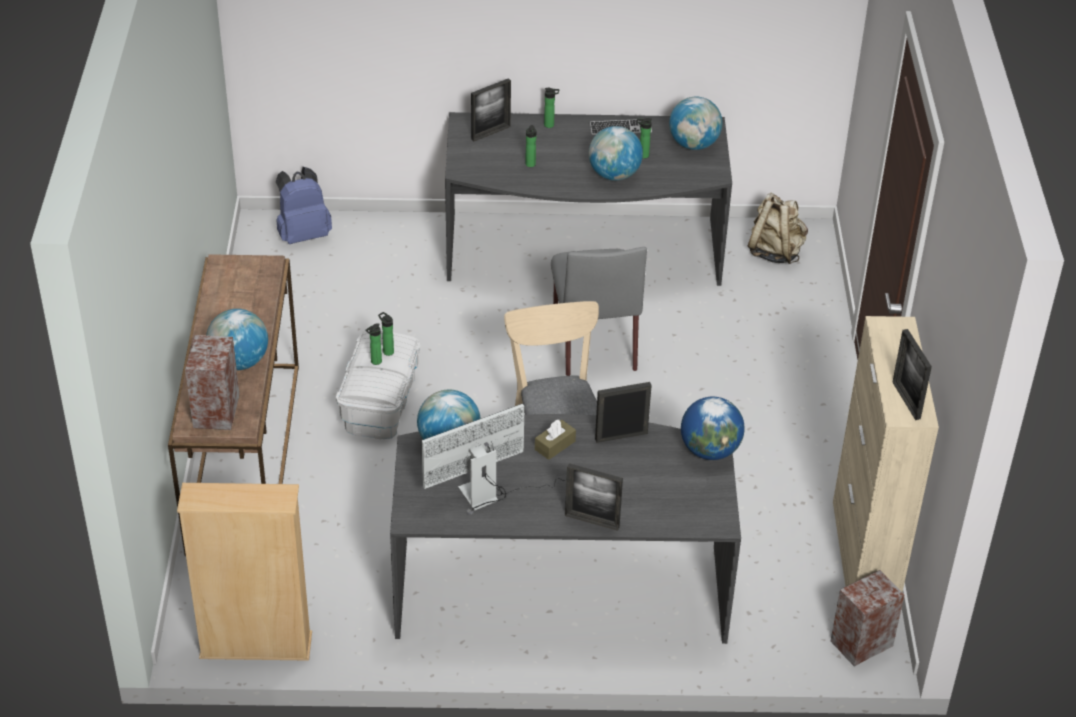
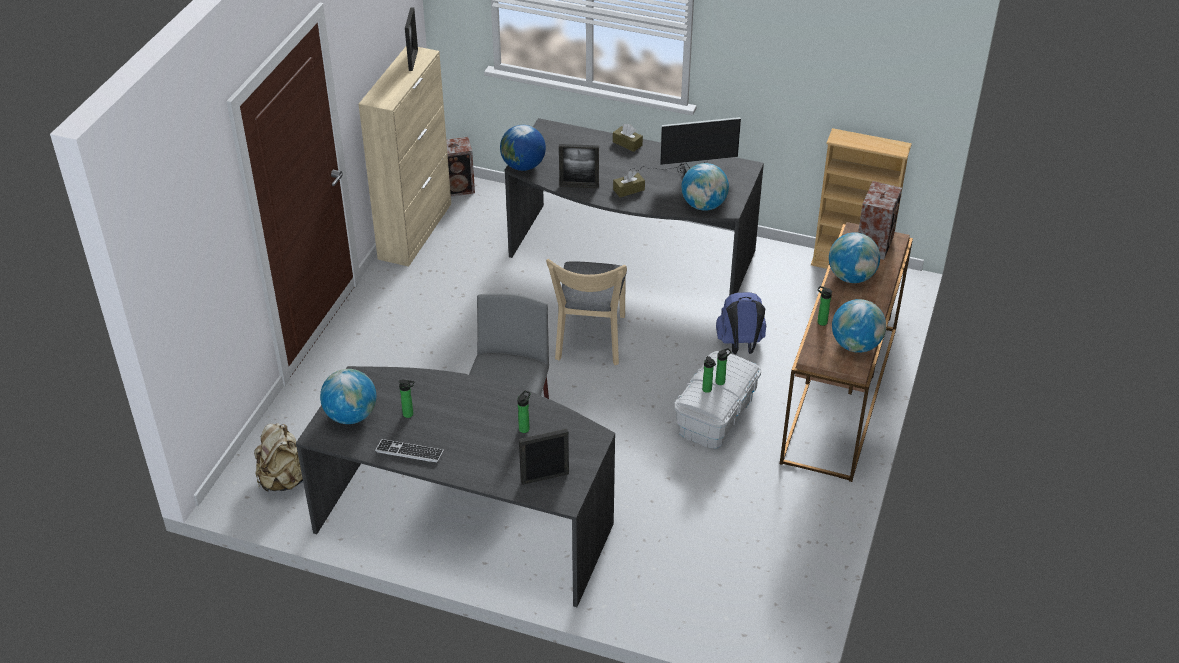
camera: 160 degrees left, 0 degrees up
blue backpack [276,167,332,244] -> blue backpack moved to [716,292,766,354]
bottle [544,87,559,128] -> bottle moved to [817,286,832,326]
picture frame [565,463,623,531] -> brown tissue box [613,124,643,152]
globe [589,126,643,181] -> globe moved to [832,299,886,353]

